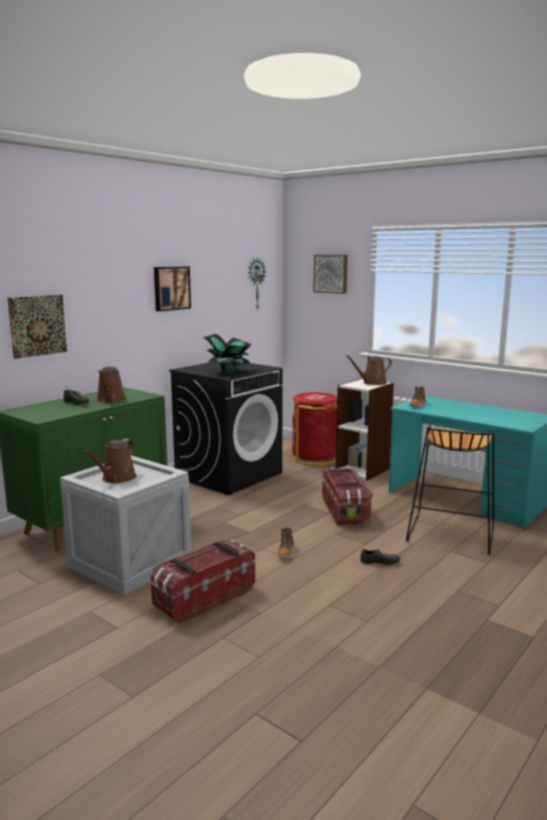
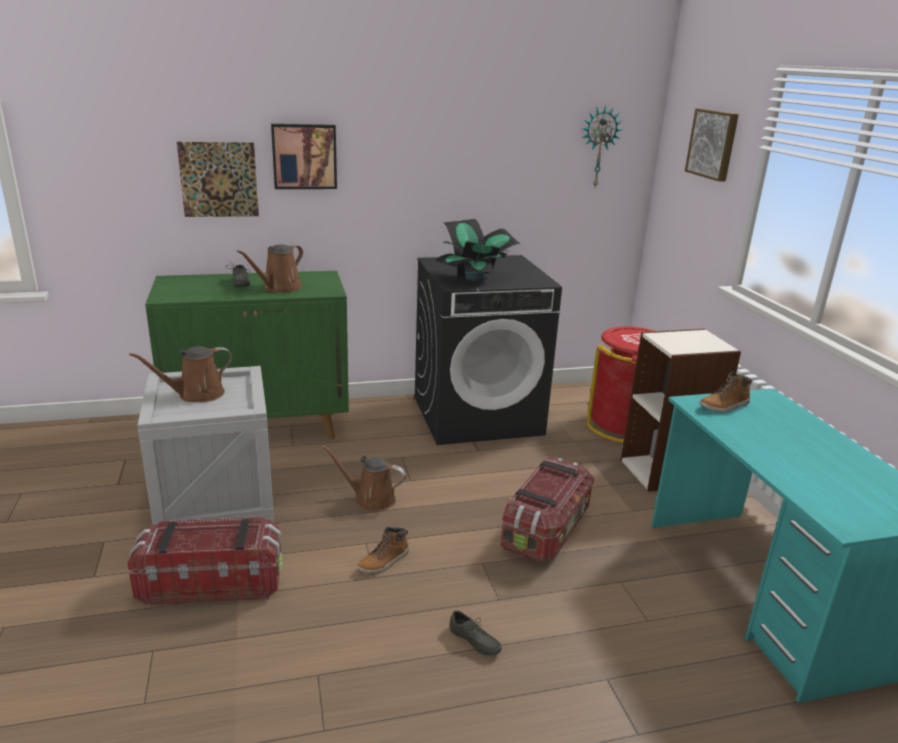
camera: 35 degrees right, 10 degrees up
picture [154,266,191,311] -> picture moved to [271,124,337,189]
brown watering can [345,355,392,385] -> brown watering can moved to [322,445,406,511]
black stool [406,426,494,555] -> none

